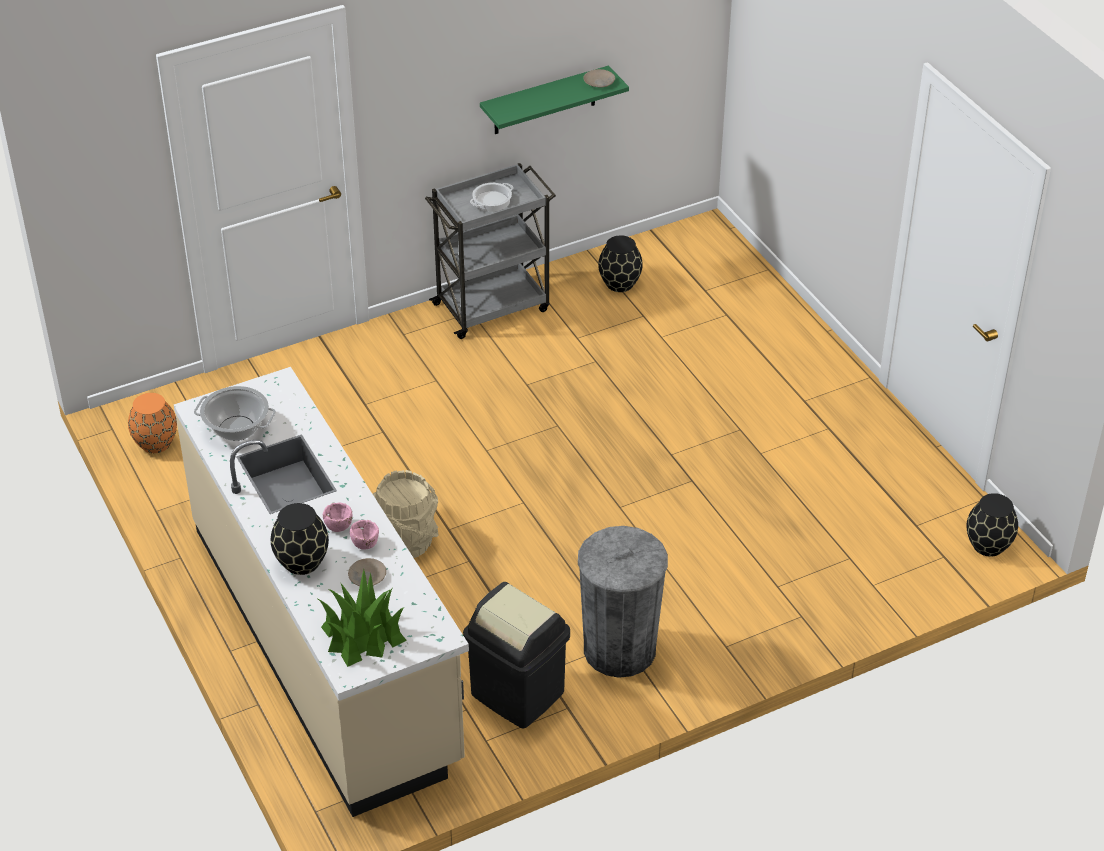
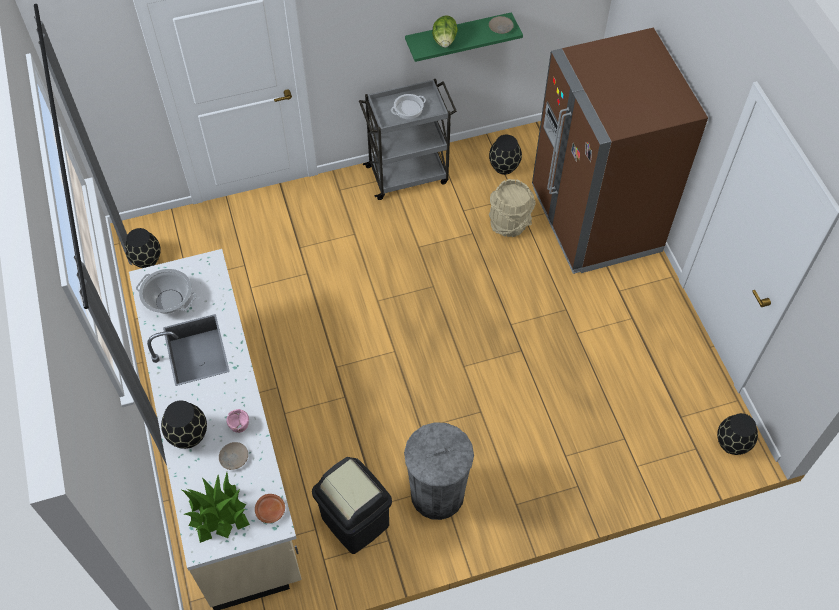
camera: 10 degrees right, 15 degrees up
orange vase [128,393,177,453] -> black vase [125,228,161,268]
pink bowl [323,502,353,532] -> none
beige bucket [373,470,438,558] -> beige bucket moved to [489,179,536,237]
none -> brown plate [255,494,285,523]
none -> lettuce [432,15,458,48]
none -> brown fridge [532,28,708,274]

